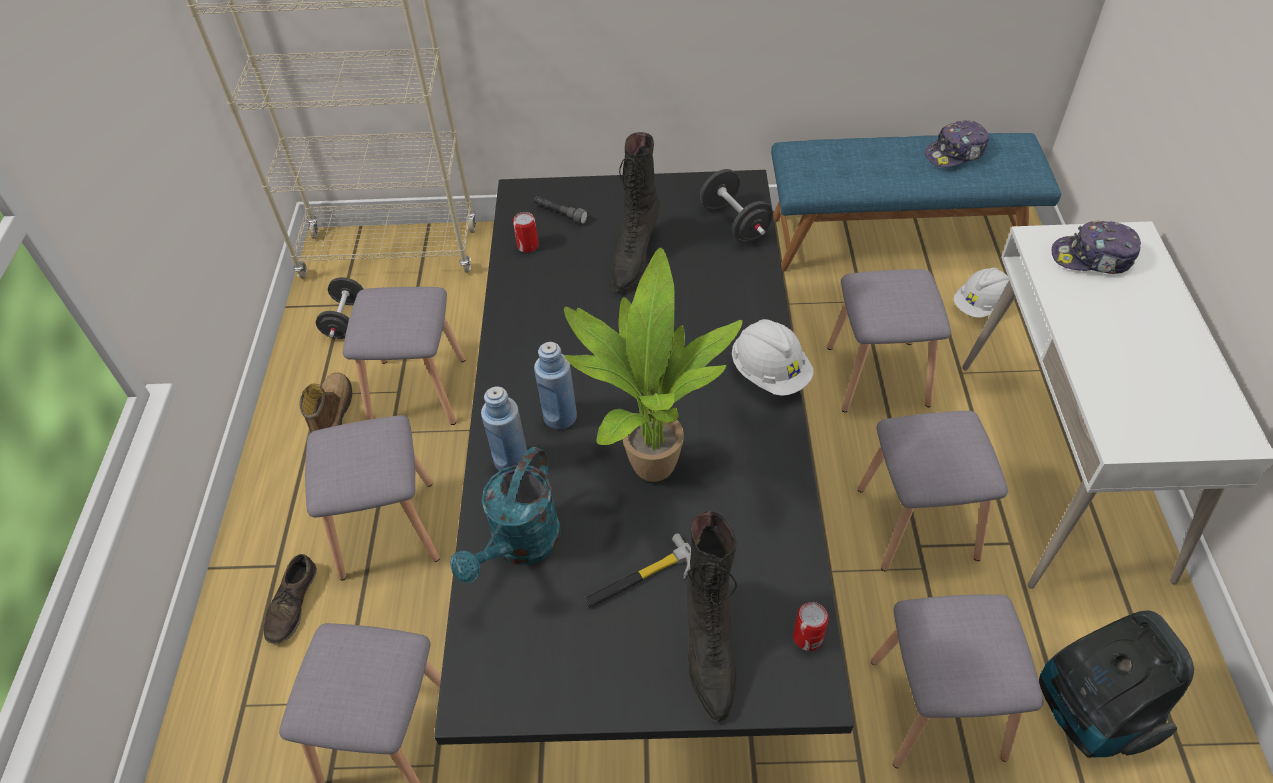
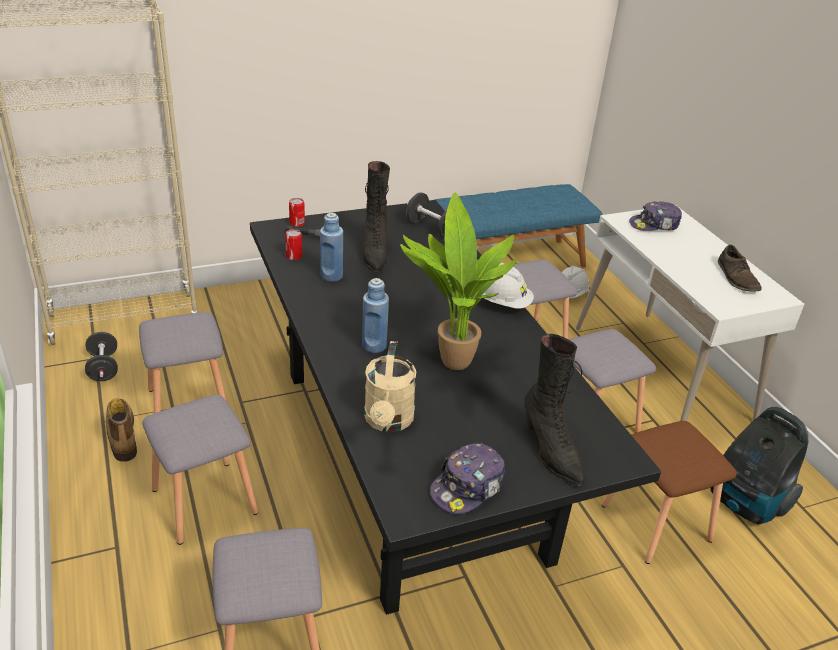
camera: 25 degrees left, 15 degrees down
brown shoe [264,554,317,643] -> brown shoe moved to [718,245,762,292]
turquoise watering can [450,447,561,583] -> beige watering can [364,341,416,432]
blue bottle [481,386,527,471] -> blue bottle moved to [320,213,343,282]
hammer [584,533,691,607] -> none
can [793,602,829,651] -> can moved to [289,198,305,227]
grey stool [871,594,1044,768] -> brown stool [602,421,737,564]
cap [925,121,989,167] -> cap moved to [430,443,505,514]

